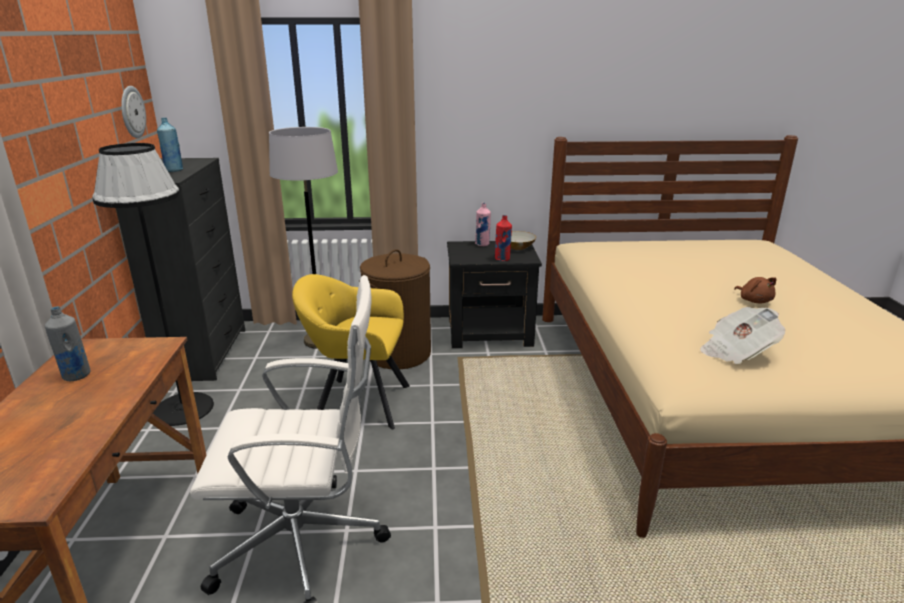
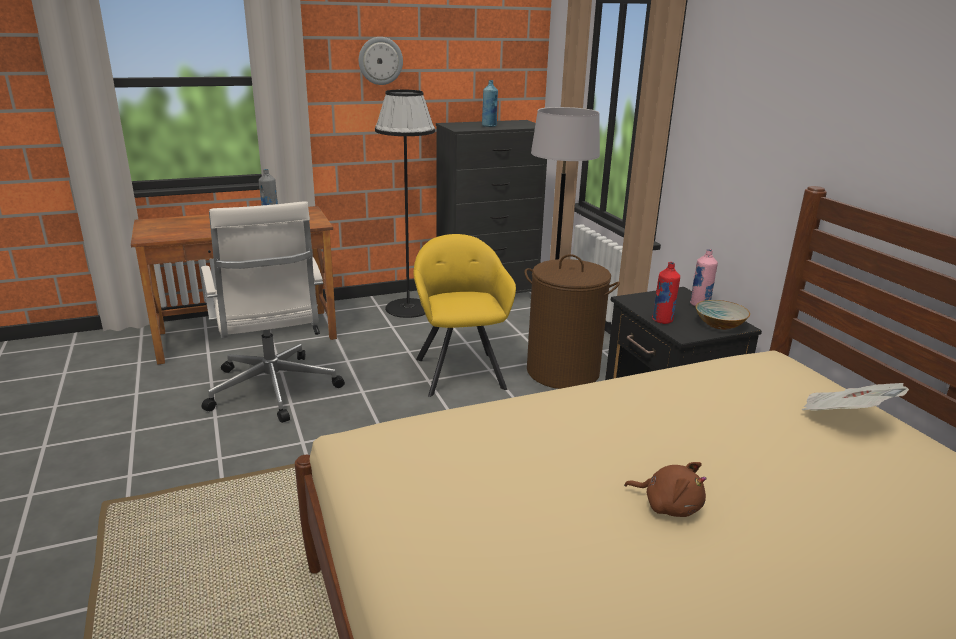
camera: 70 degrees right, 0 degrees up
wall clock [121,86,146,138] -> wall clock moved to [359,37,403,85]
newspaper [700,307,785,364] -> newspaper moved to [801,383,909,411]
brown plush toy [734,277,777,303] -> brown plush toy turned 105 degrees counterclockwise [624,462,707,517]

